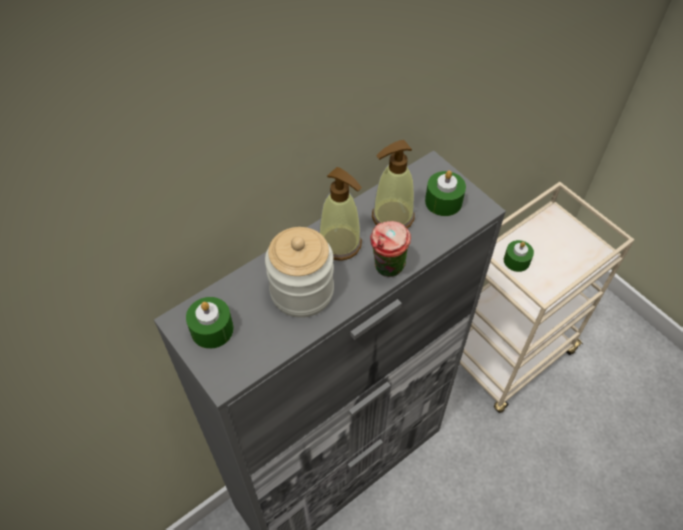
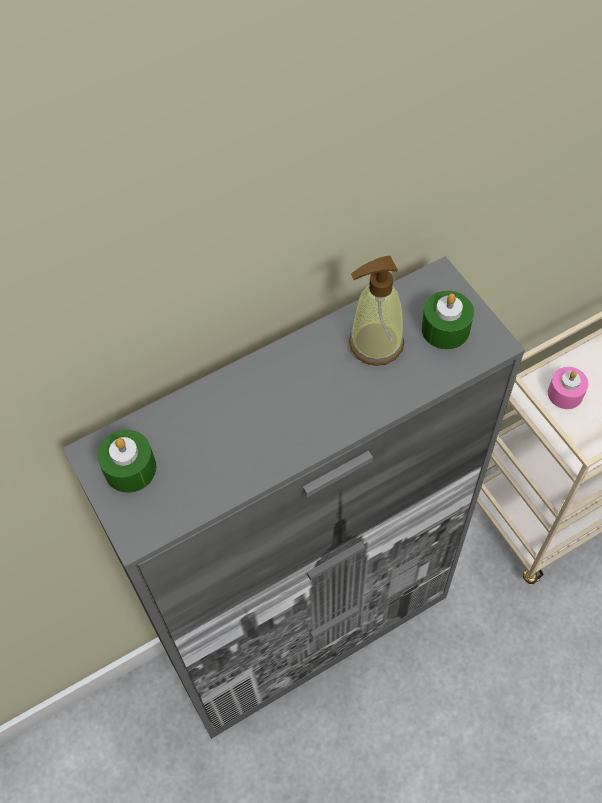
camera: 10 degrees right, 5 degrees up
jar [265,227,334,318] -> none
soap dispenser [319,167,362,261] -> none
cup [370,221,411,277] -> none
green candle [504,240,534,272] -> pink candle [548,367,588,409]

